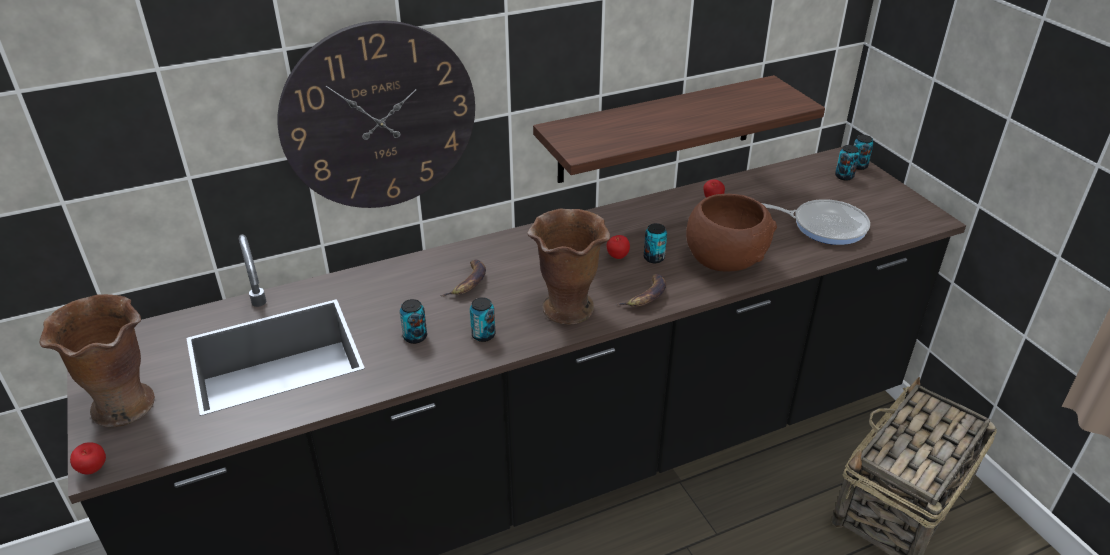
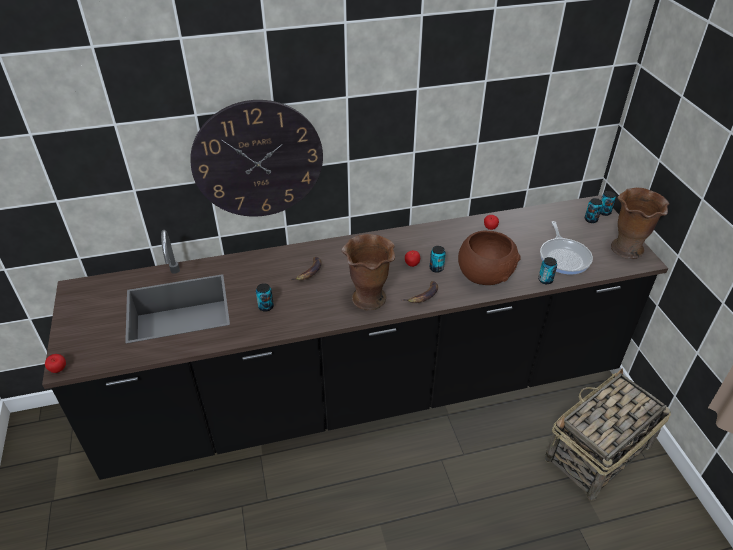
camera: 10 degrees right, 5 degrees up
brown vase [40,294,155,427] -> brown vase moved to [611,188,669,259]
can [470,297,495,342] -> can moved to [538,257,557,284]
shelf [533,75,825,183] -> none
frying pan [762,199,870,245] -> frying pan turned 60 degrees clockwise [540,221,593,275]

